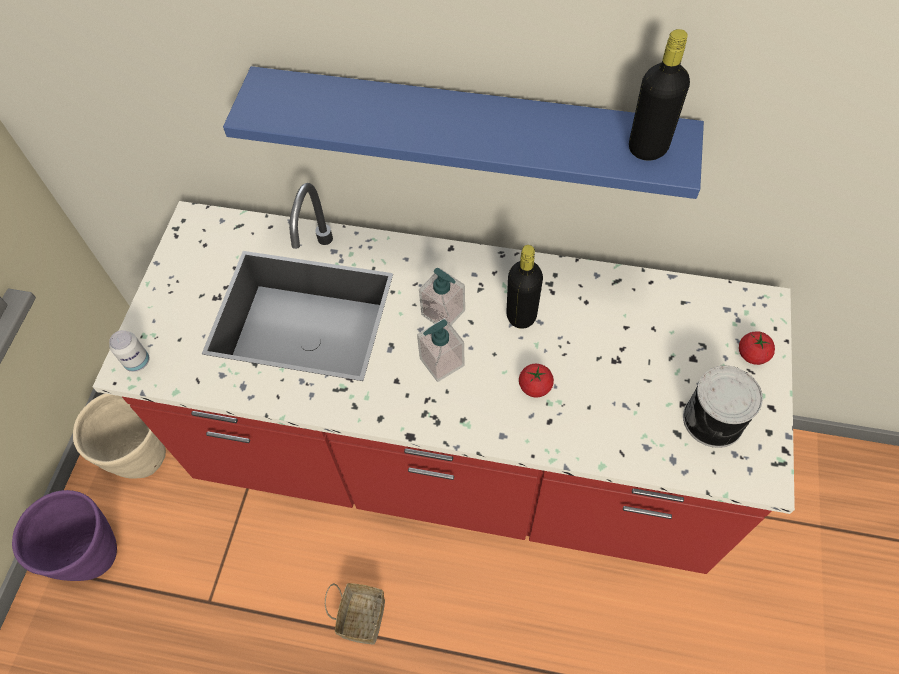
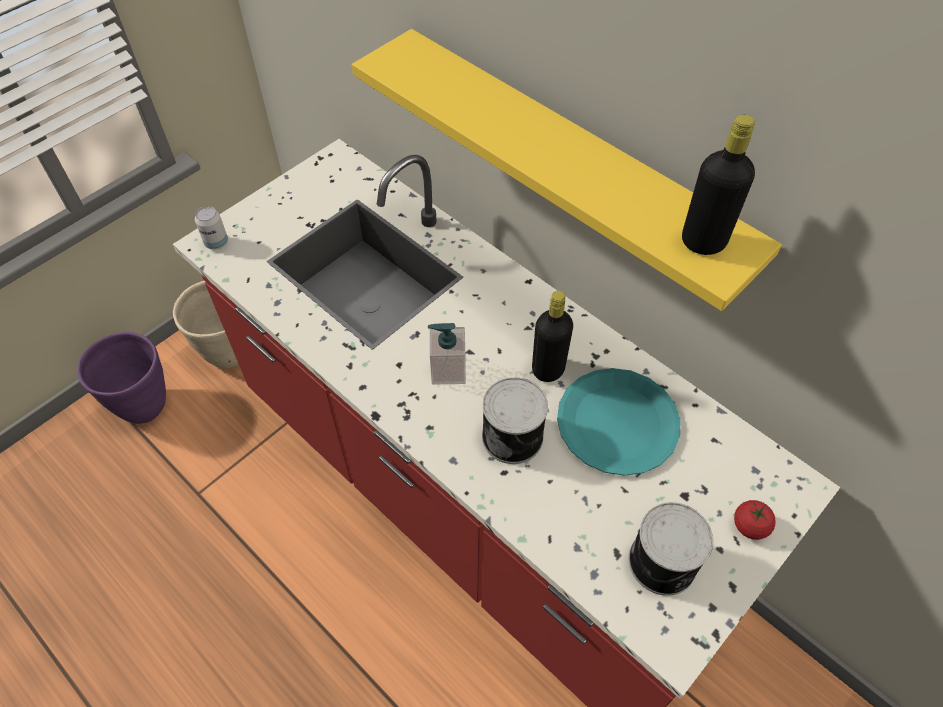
camera: 30 degrees right, 5 degrees down
blue shelf [223,66,704,199] -> yellow shelf [352,29,782,311]
basket [325,583,385,645] -> none
soap dispenser [419,268,465,325] -> none
tomato [519,364,554,397] -> can [482,377,548,464]
none -> turquoise plate [557,368,680,476]

